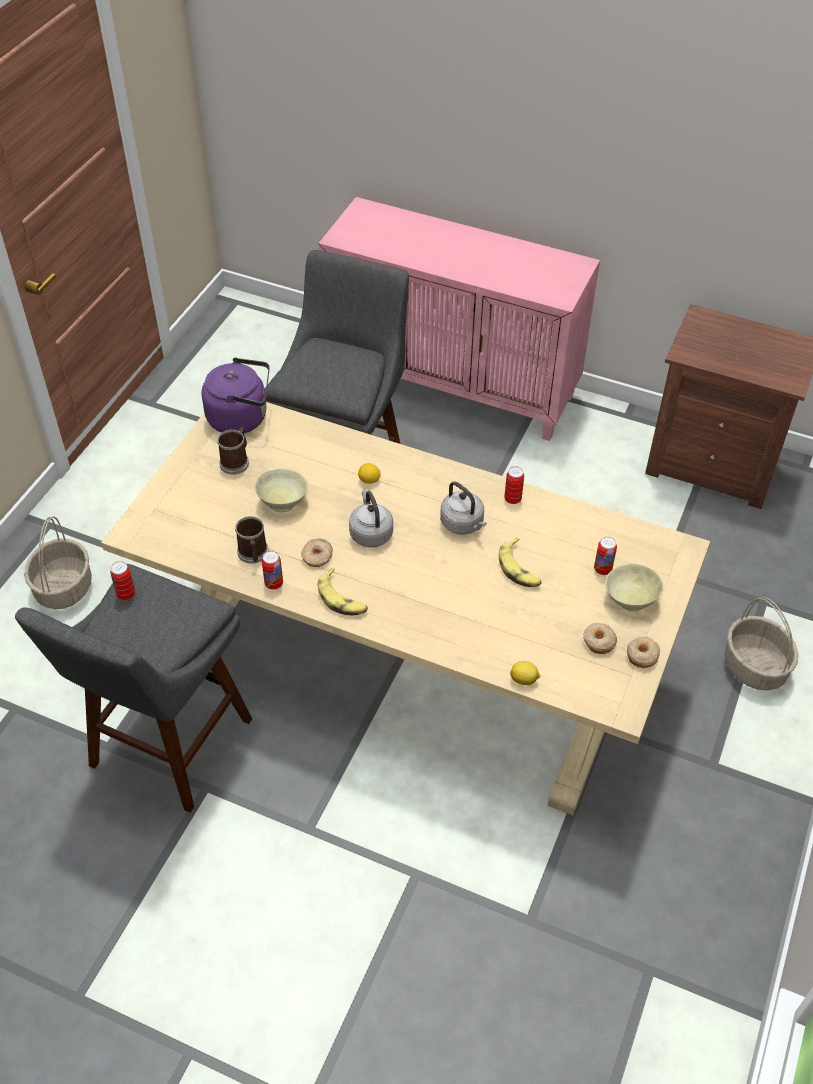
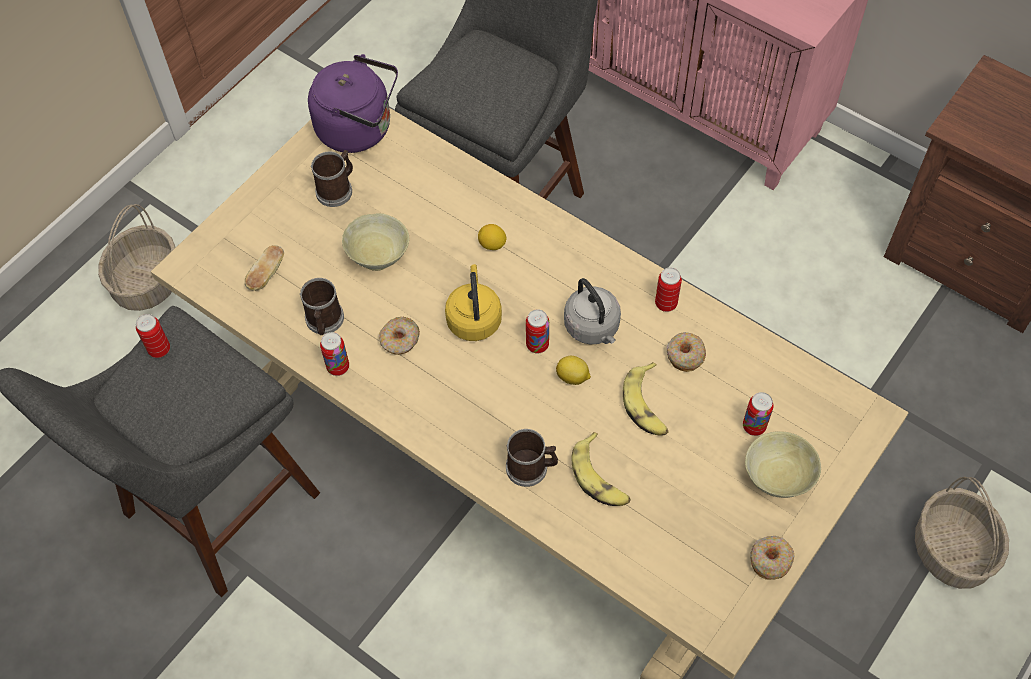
camera: 15 degrees right, 10 degrees up
banana [318,568,368,616] -> banana moved to [571,432,631,506]
grey kettle [349,490,393,547] -> yellow kettle [445,264,502,341]
lemon [510,661,540,685] -> lemon moved to [556,356,591,385]
donut [583,623,617,654] -> donut moved to [667,332,706,372]
none -> bread [245,245,284,291]
none -> mug [506,429,558,487]
none -> can [526,309,549,353]

